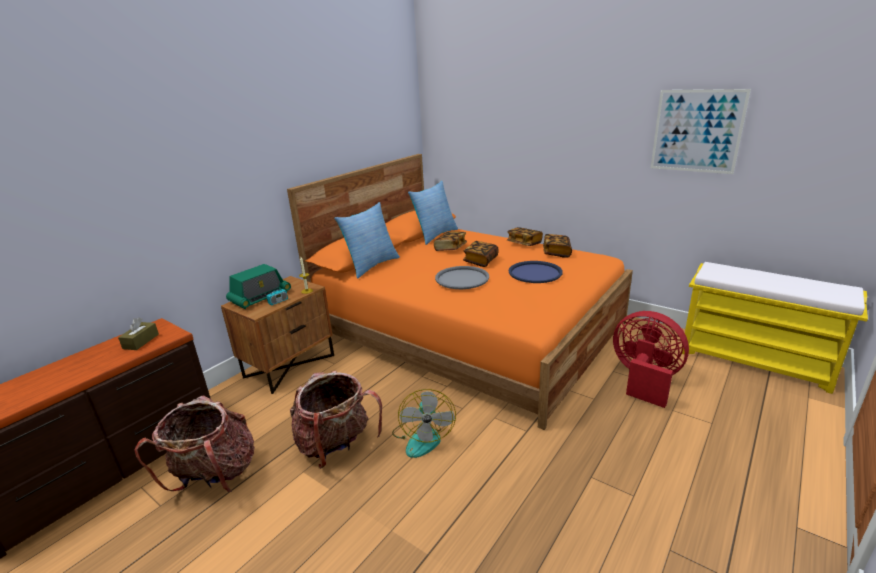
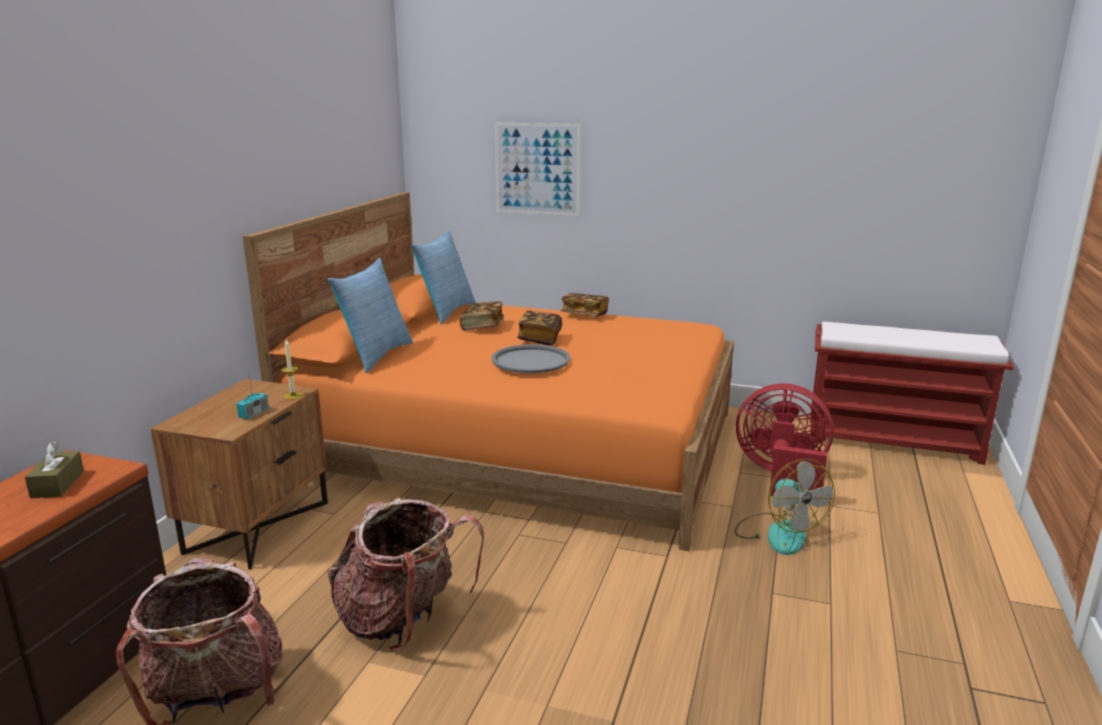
camera: 20 degrees left, 5 degrees down
radio [226,264,291,309] -> none
fan [392,389,456,458] -> fan moved to [734,459,835,555]
blue tray [508,261,563,283] -> none
book [543,234,572,258] -> none
picture [651,89,751,174] -> picture moved to [495,123,581,216]
yellow bench [681,262,868,394] -> red bench [810,321,1014,465]

